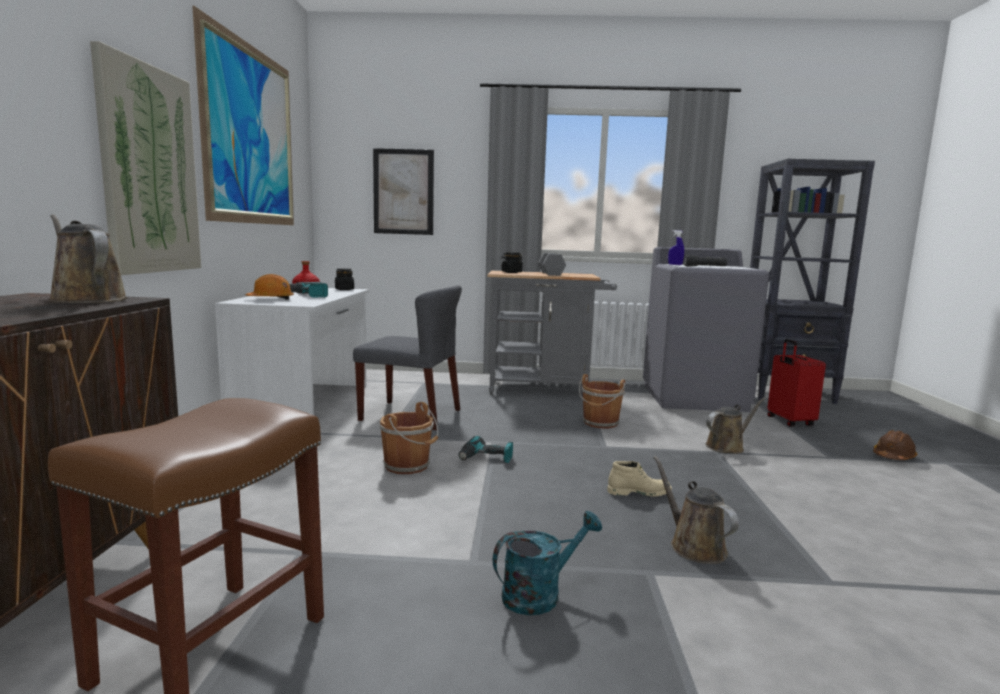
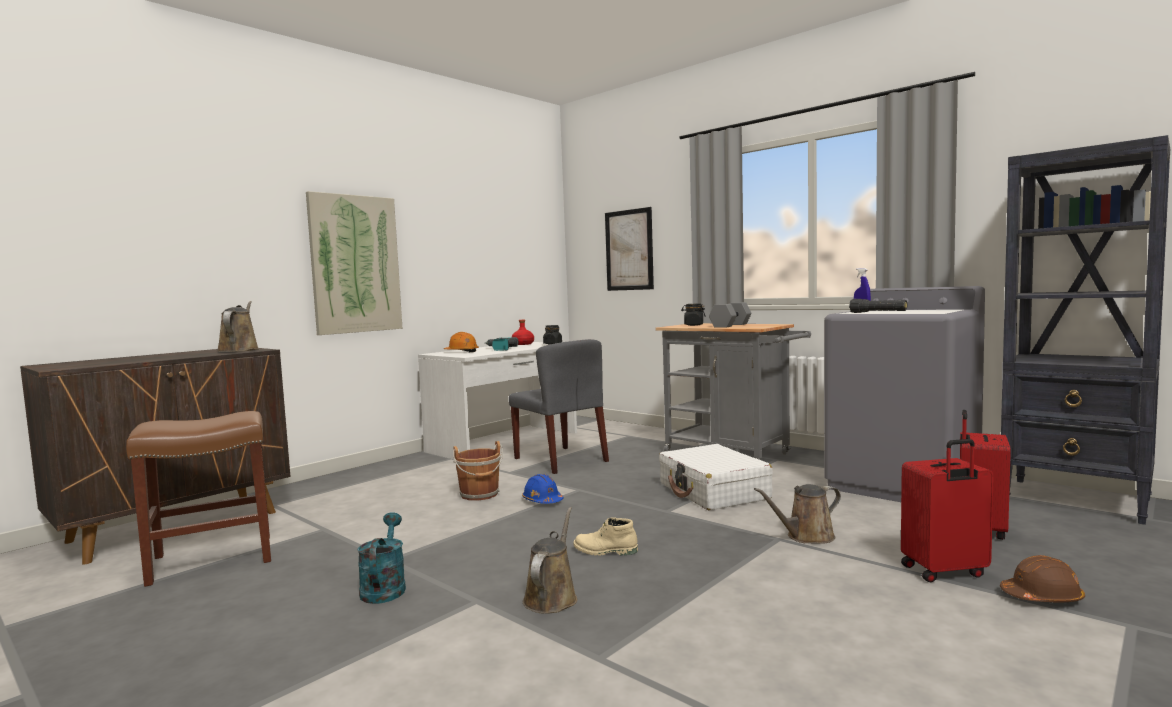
camera: 40 degrees right, 5 degrees down
picture [192,6,294,225] -> none
power drill [458,436,513,463] -> blue hard hat [522,474,564,504]
turquoise watering can [493,511,602,615] -> turquoise watering can turned 105 degrees counterclockwise [357,512,406,604]
brown bucket [579,374,625,428] -> white suitcase [659,444,773,510]
beige boot [607,461,672,497] -> beige boot turned 150 degrees clockwise [574,517,638,556]
brown watering can [705,397,766,454] -> brown watering can turned 150 degrees clockwise [754,484,841,544]
none -> red suitcase [901,439,994,582]

